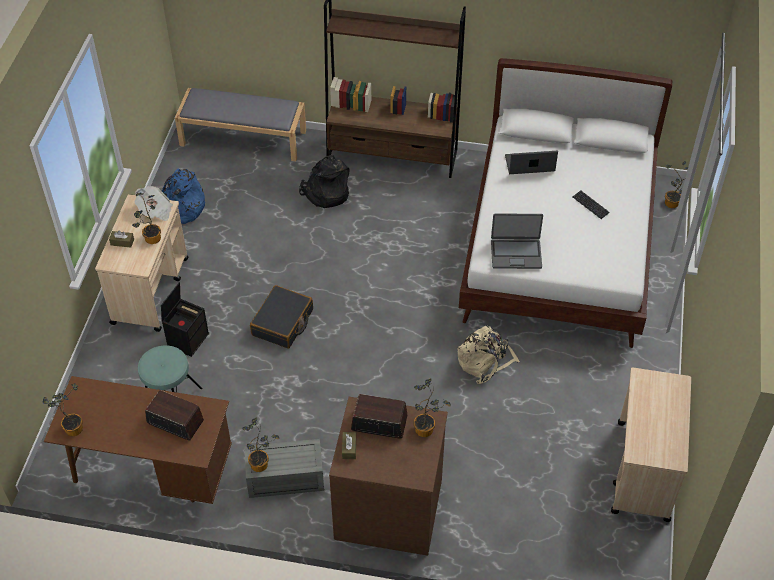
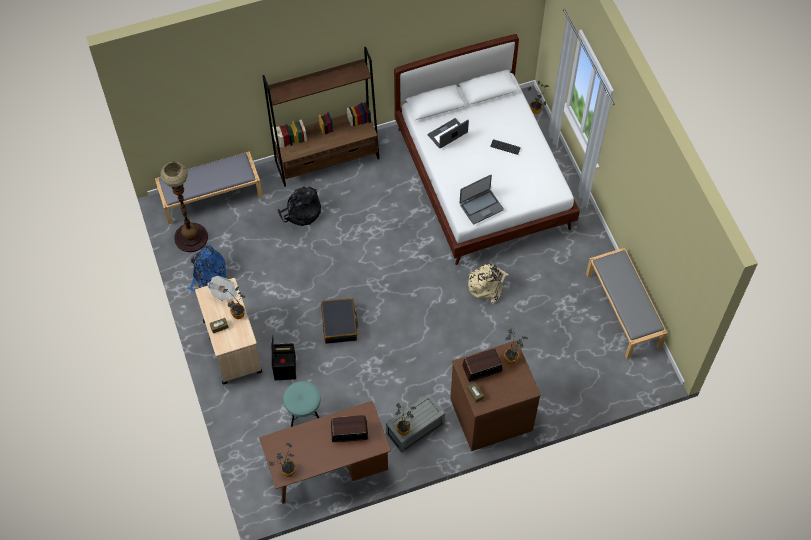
camera: 30 degrees left, 10 degrees up
beige cart [611,367,691,522] -> grey bench [586,247,667,359]
none -> floor lamp [161,161,208,252]

